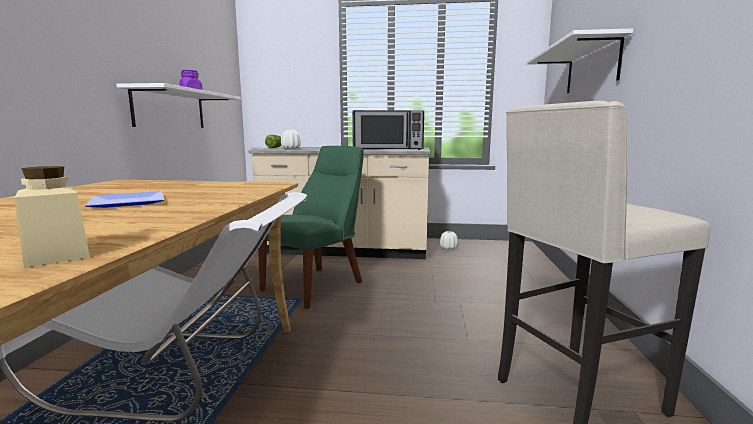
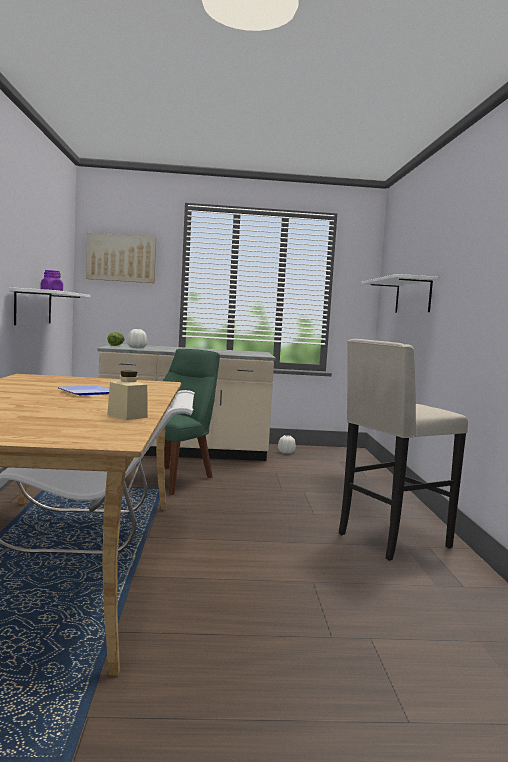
camera: 10 degrees left, 5 degrees down
microwave [352,110,424,150] -> none
none -> picture [86,233,156,283]

